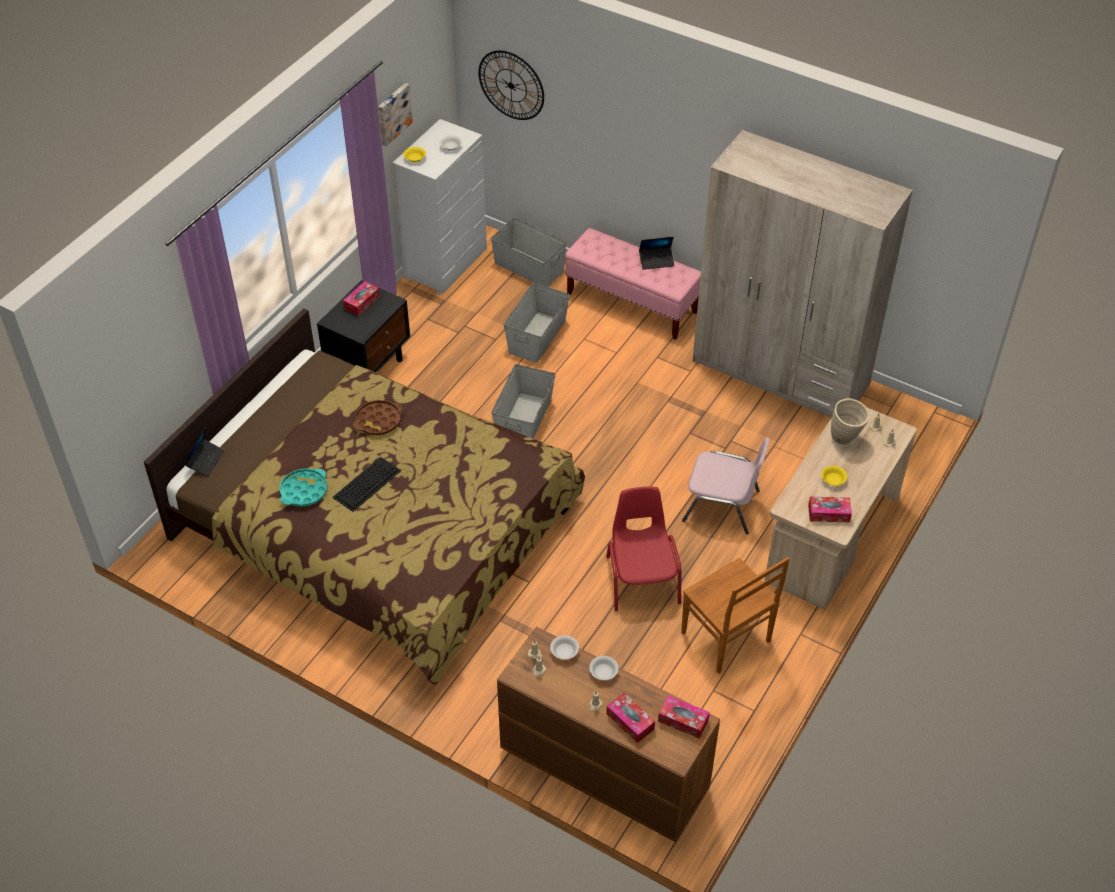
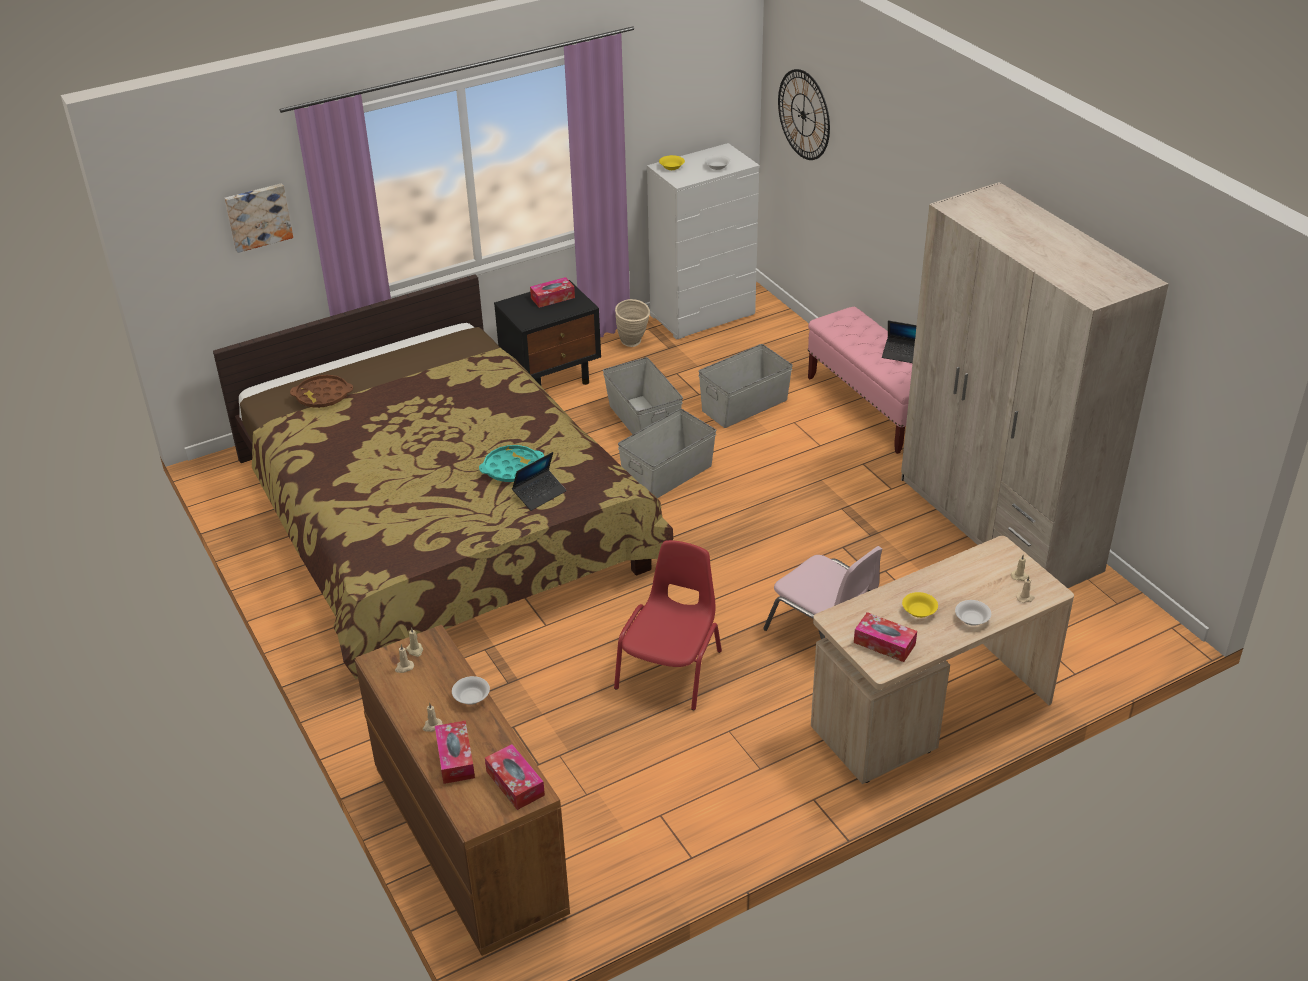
camera: 30 degrees right, 10 degrees down
laptop [185,426,225,477] -> laptop moved to [512,452,567,511]
turquoise tray [279,468,327,507] -> turquoise tray moved to [479,445,544,482]
keyboard [332,457,401,512] -> none
brown tray [353,400,403,435] -> brown tray moved to [290,375,353,408]
picture [378,83,413,146] -> picture moved to [225,183,293,253]
grey storage box [491,218,567,287] -> grey storage box moved to [603,357,683,434]
white bowl [550,635,579,660] -> white bowl moved to [955,600,991,626]
brown chair [681,557,790,674] -> none
beige vase [831,398,870,446] -> beige vase moved to [615,299,650,347]

